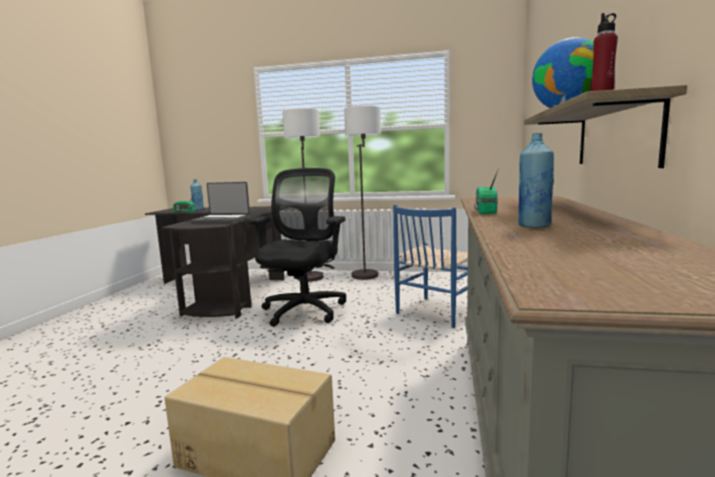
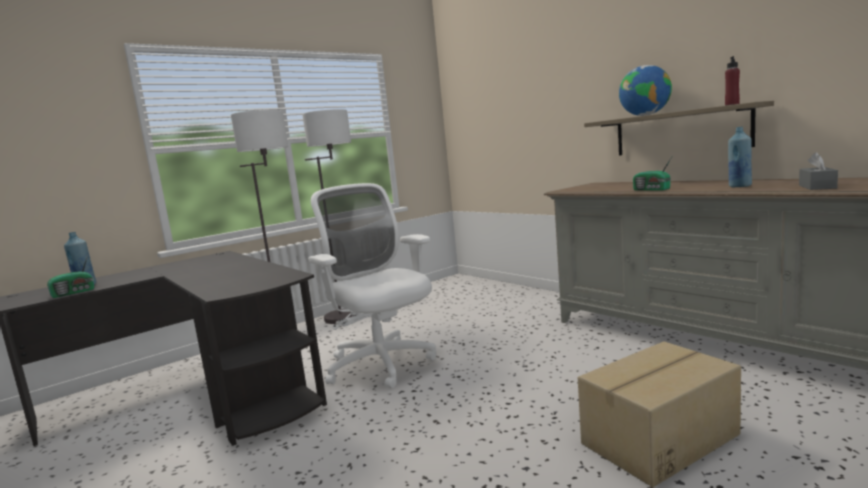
camera: 50 degrees left, 0 degrees up
laptop [191,182,250,223] -> none
black office chair [248,168,346,327] -> white office chair [308,183,436,388]
blue chair [393,205,468,328] -> none
none -> grey tissue box [799,152,838,190]

